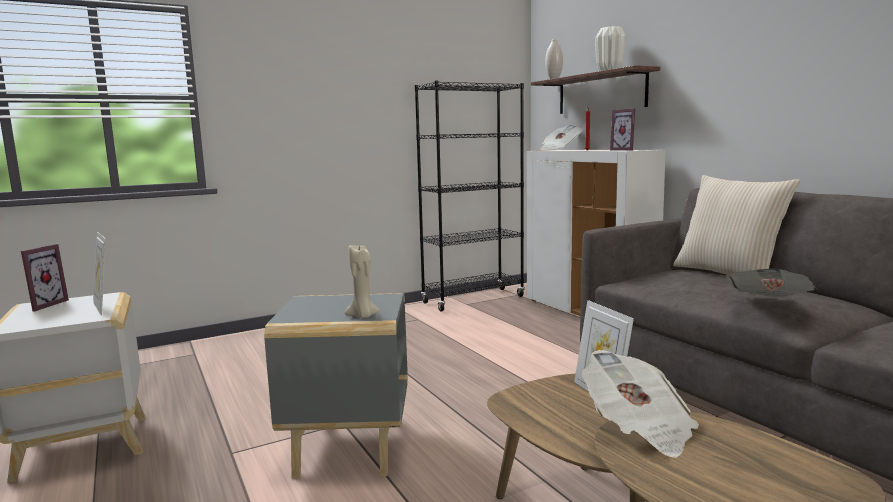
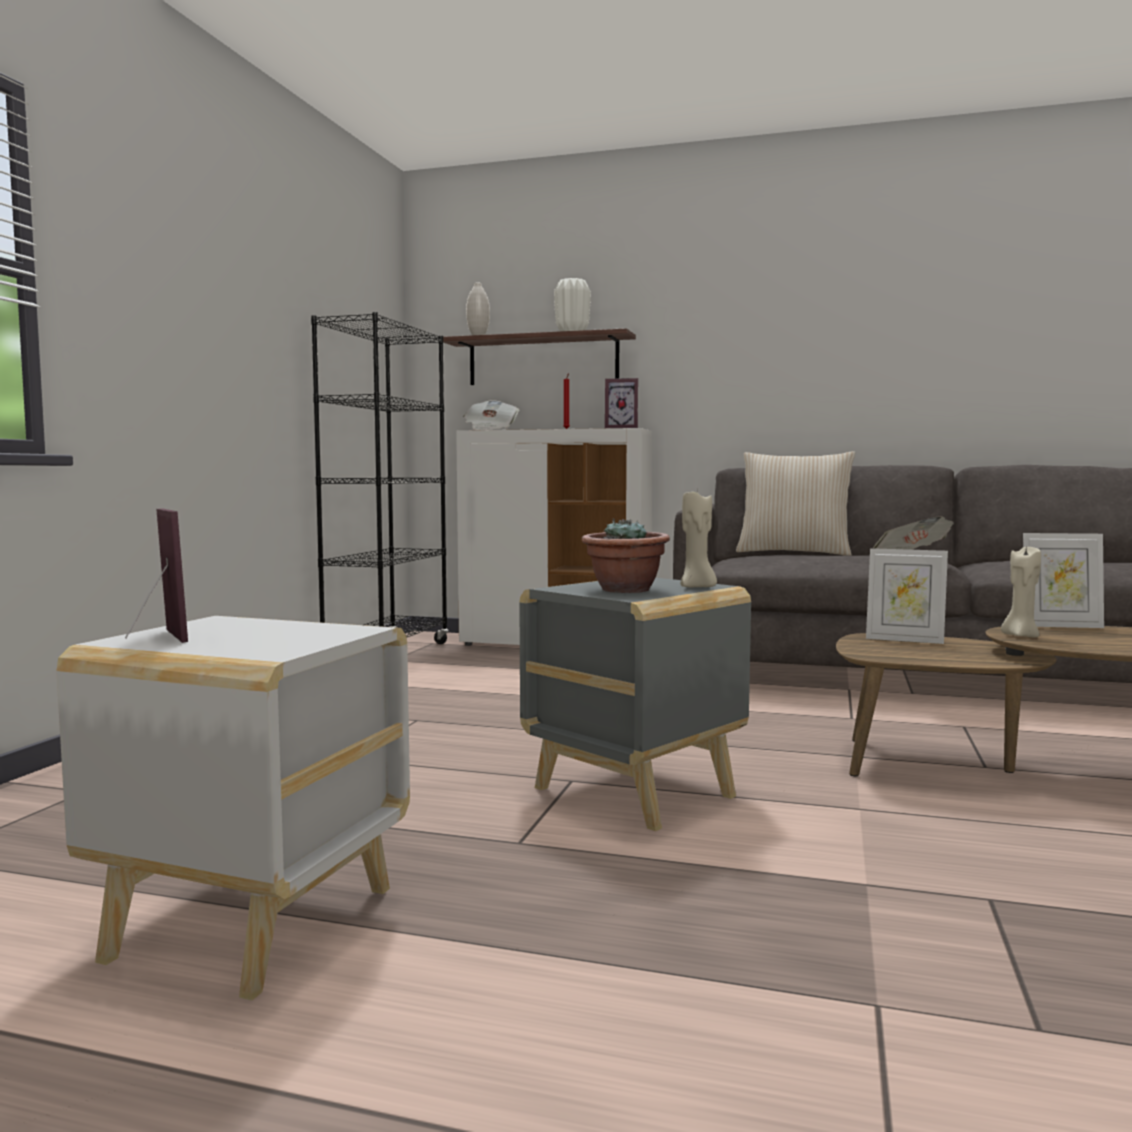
camera: 45 degrees left, 5 degrees down
picture frame [93,232,106,316] -> picture frame moved to [1023,533,1104,628]
newspaper [582,350,699,458] -> beige candle [1001,547,1041,638]
none -> potted plant [582,519,670,593]

